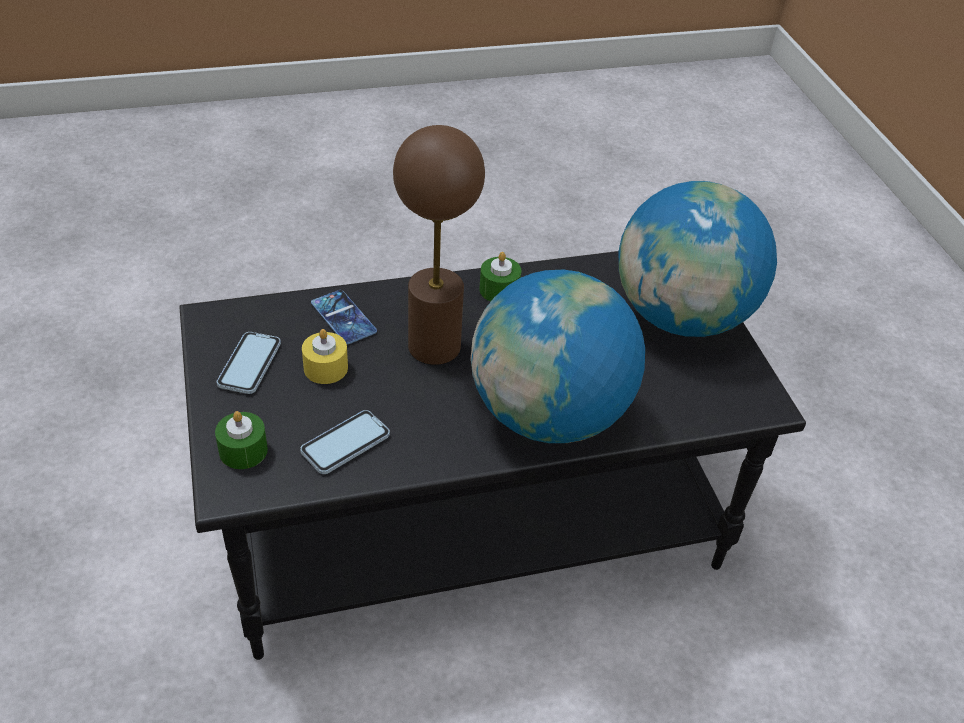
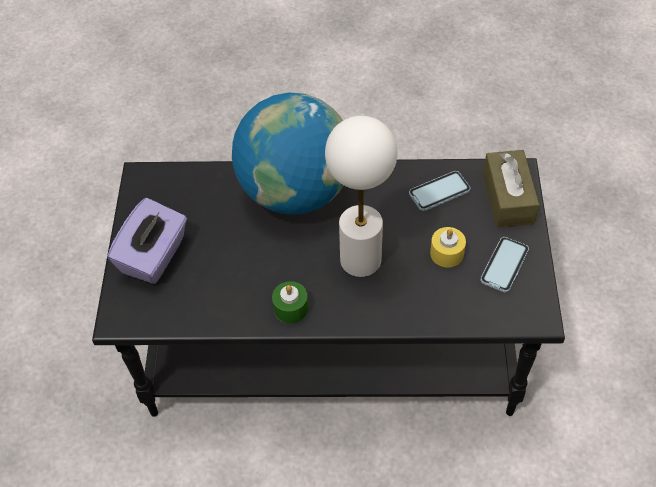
camera: 160 degrees left, 10 degrees up
green candle [215,411,268,469] -> brown tissue box [483,150,540,228]
phone [311,290,377,344] -> none
brown table lamp [393,125,485,365] -> white table lamp [325,116,397,277]
globe [619,181,777,337] -> purple tissue box [107,198,187,284]

